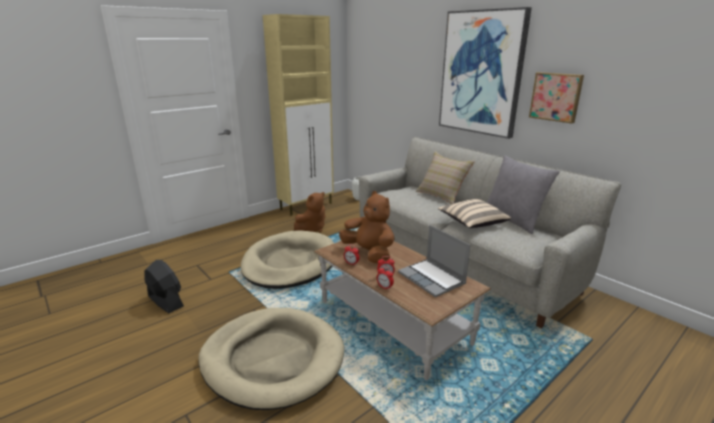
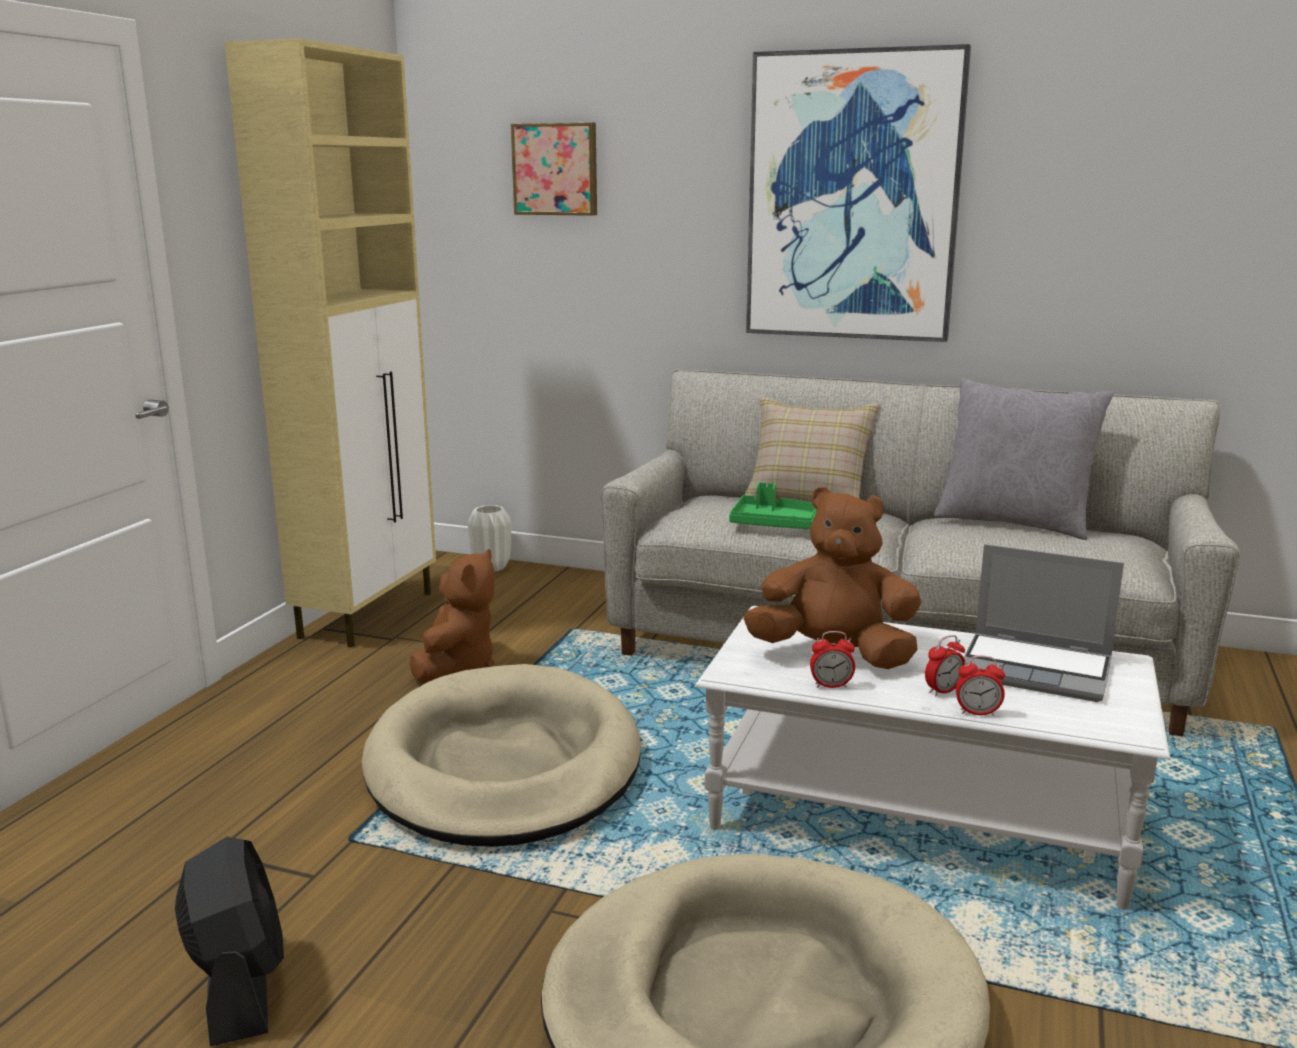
camera: 30 degrees left, 5 degrees down
black fan [144,260,184,313] -> black fan turned 60 degrees clockwise [175,837,284,1047]
brown coffee table [314,241,491,380] -> white coffee table [695,606,1170,910]
beige pillow [438,199,511,228] -> none
picture [529,72,584,124] -> picture moved to [511,122,597,216]
none -> green tray [729,482,817,529]

